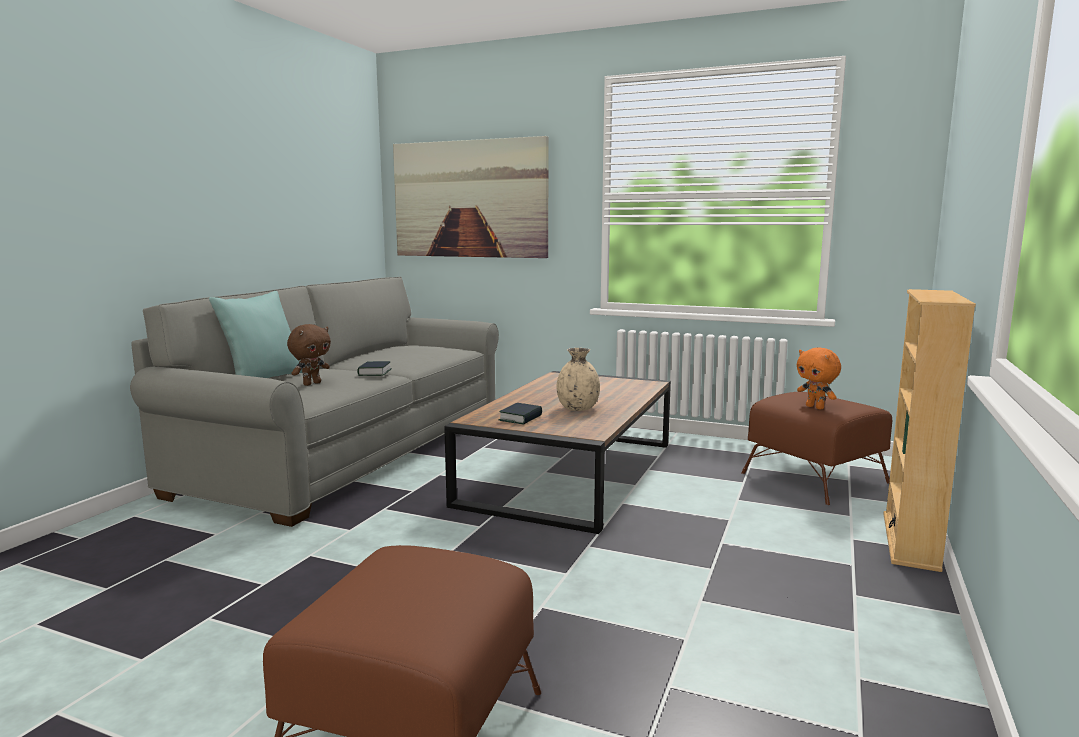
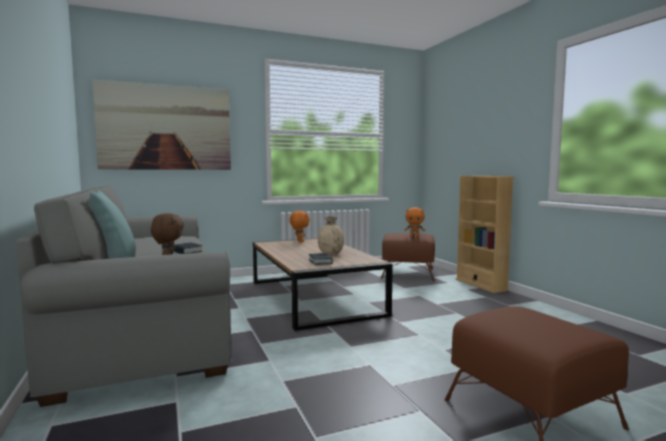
camera: 45 degrees left, 5 degrees down
none -> orange plush toy [290,211,310,243]

